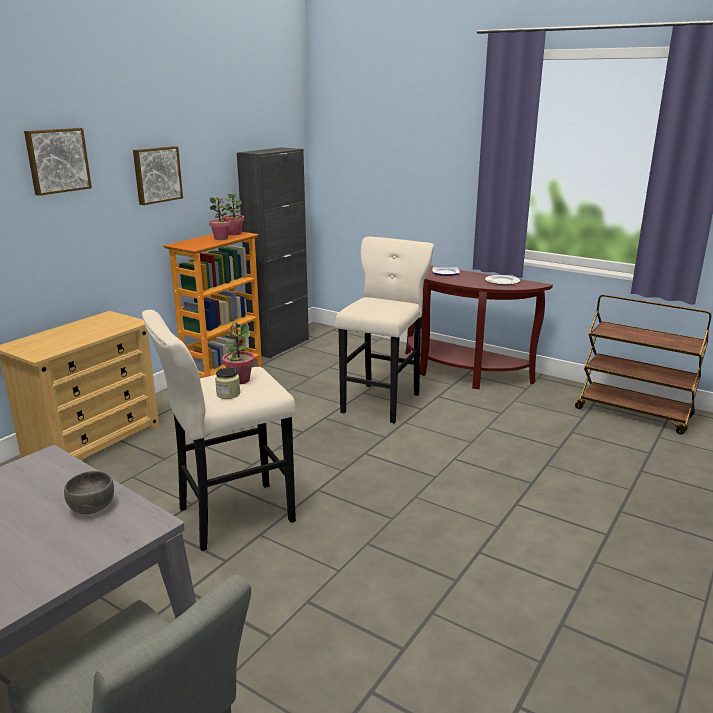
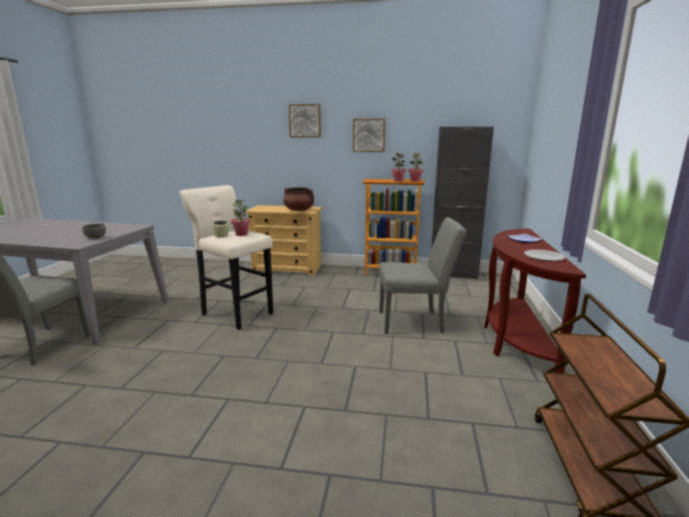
camera: 65 degrees right, 5 degrees down
beige stool [335,236,434,423] -> grey chair [379,217,467,334]
none -> brown cooking pot [284,187,314,211]

